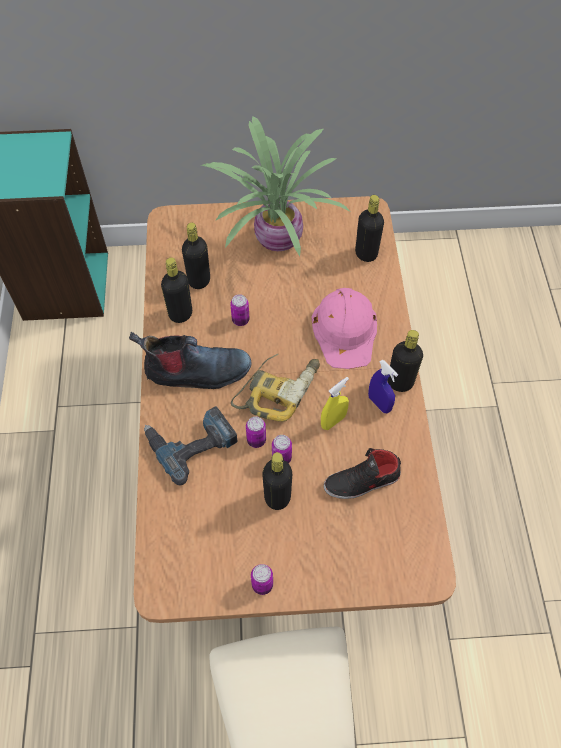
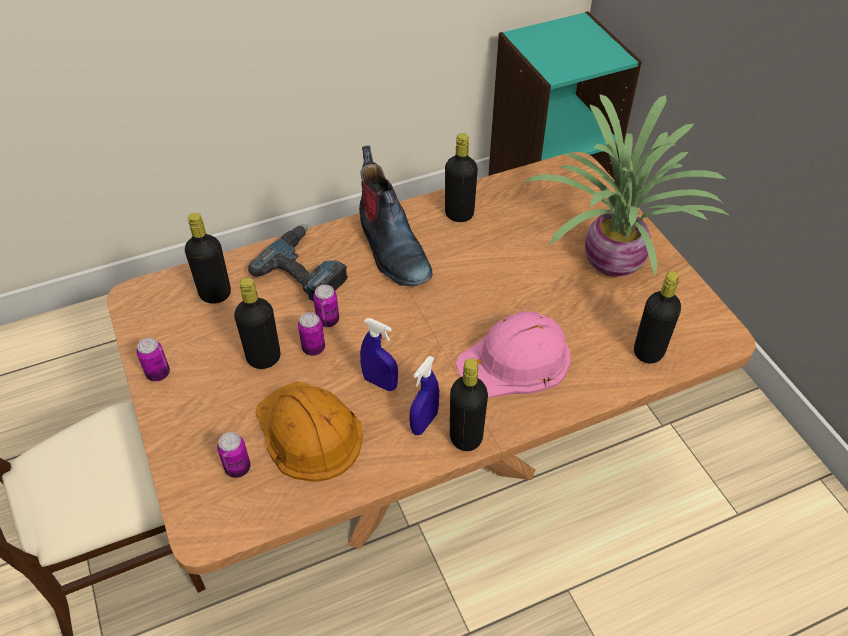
camera: 70 degrees right, 10 degrees down
black bottle [182,222,210,289] -> black bottle moved to [185,213,231,304]
can [230,294,250,326] -> can moved to [217,432,251,478]
power drill [231,354,320,422] -> none
yellow spray bottle [321,377,349,430] -> blue spray bottle [360,318,398,391]
black shoe [324,448,401,499] -> orange hard hat [255,382,363,482]

